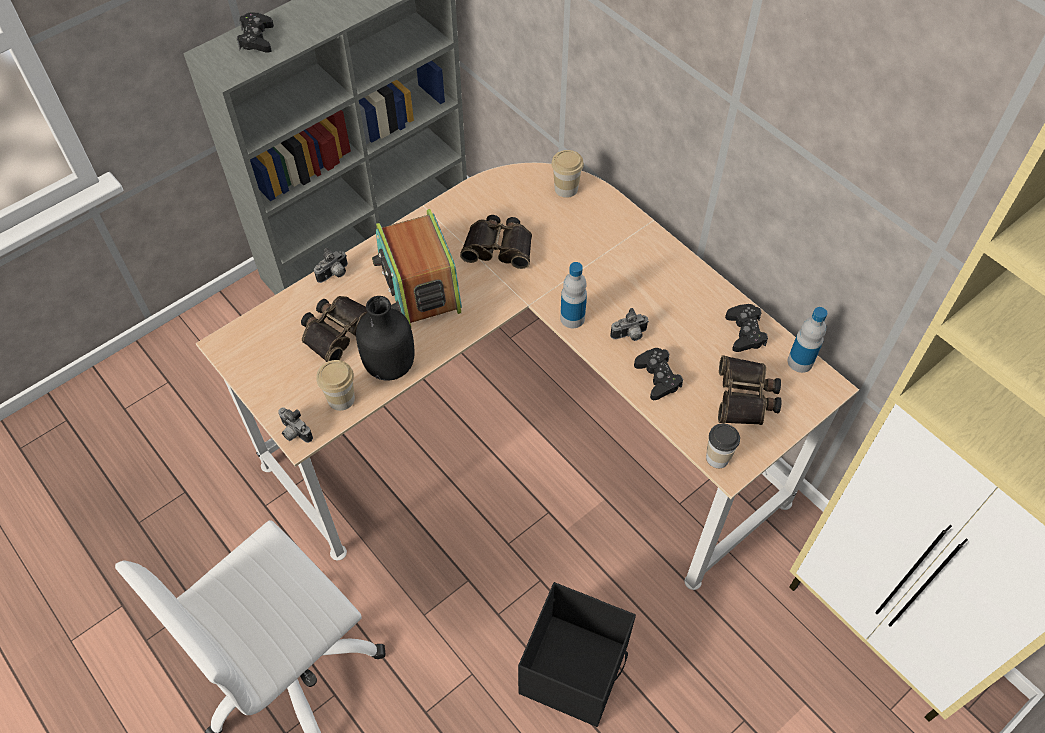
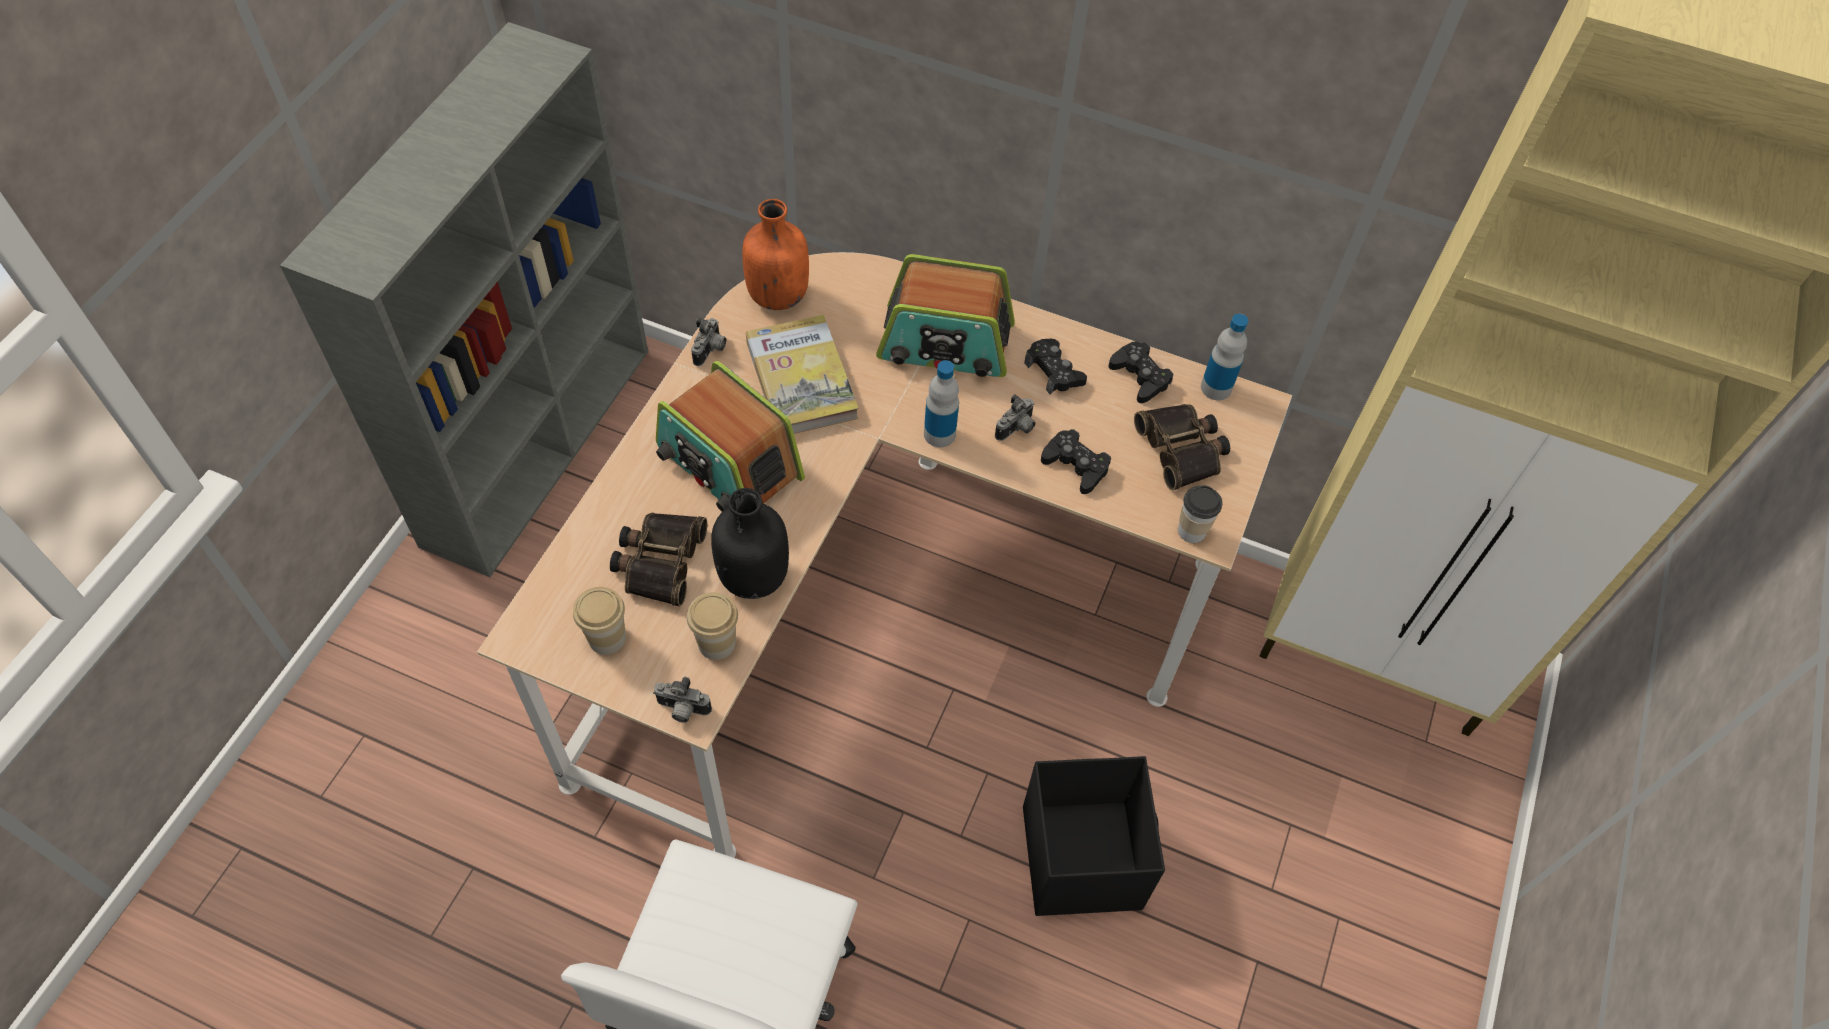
camera: 30 degrees left, 0 degrees up
black game controller [237,12,274,53] -> black game controller moved to [1024,339,1087,395]
camera [314,248,348,283] -> camera moved to [691,318,726,366]
binoculars [460,215,532,269] -> book [746,315,859,434]
cup [551,150,584,198] -> cup moved to [573,587,626,655]
none -> orange bottle [742,199,809,310]
none -> radio [876,254,1015,377]

